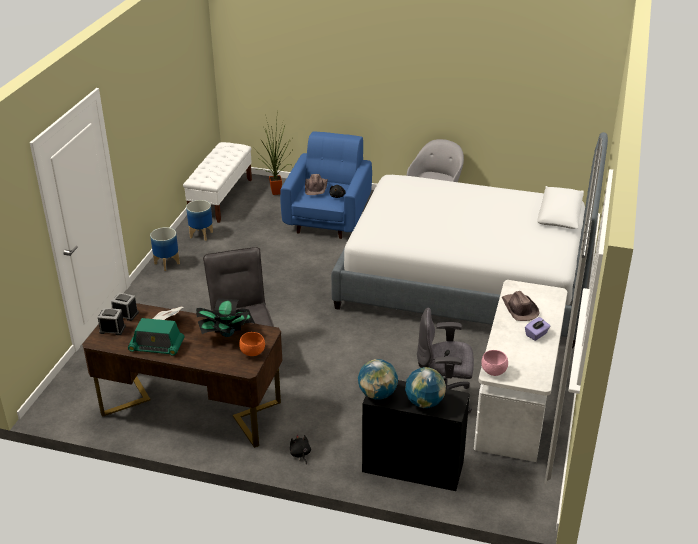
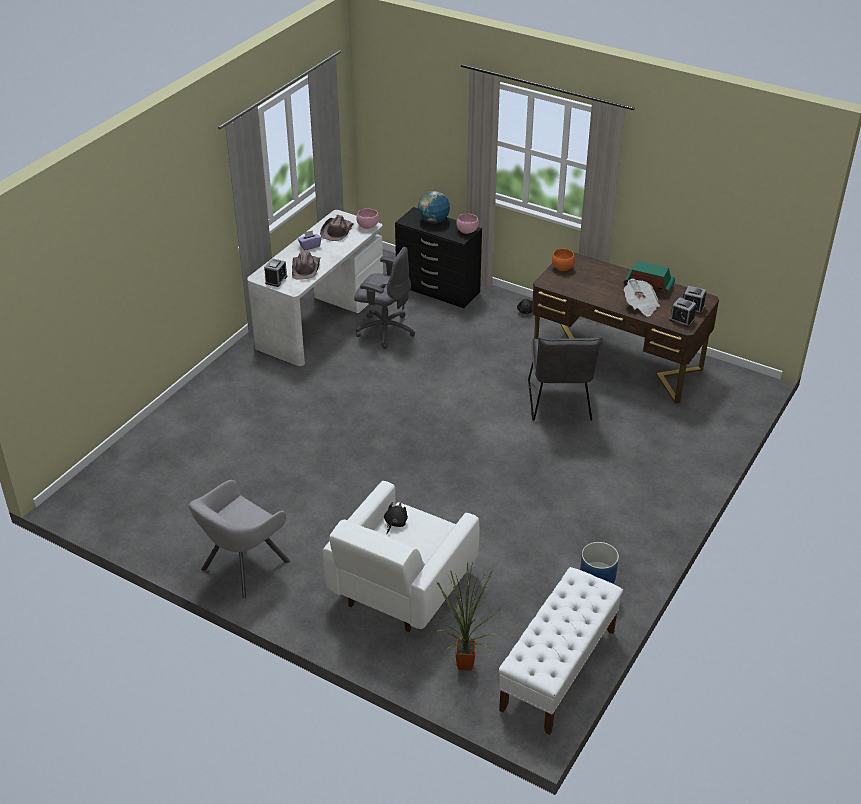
camera: 165 degrees left, 5 degrees up
planter [150,227,180,271] -> none
potted plant [196,299,255,337] -> none
blue armchair [280,131,372,239] -> white armchair [323,481,480,632]
brown hat [305,174,328,195] -> brown hat moved to [320,215,354,241]
bed [331,132,608,348] -> none
globe [358,359,398,400] -> pink bowl [456,213,479,234]
none -> alarm clock [264,258,287,287]

